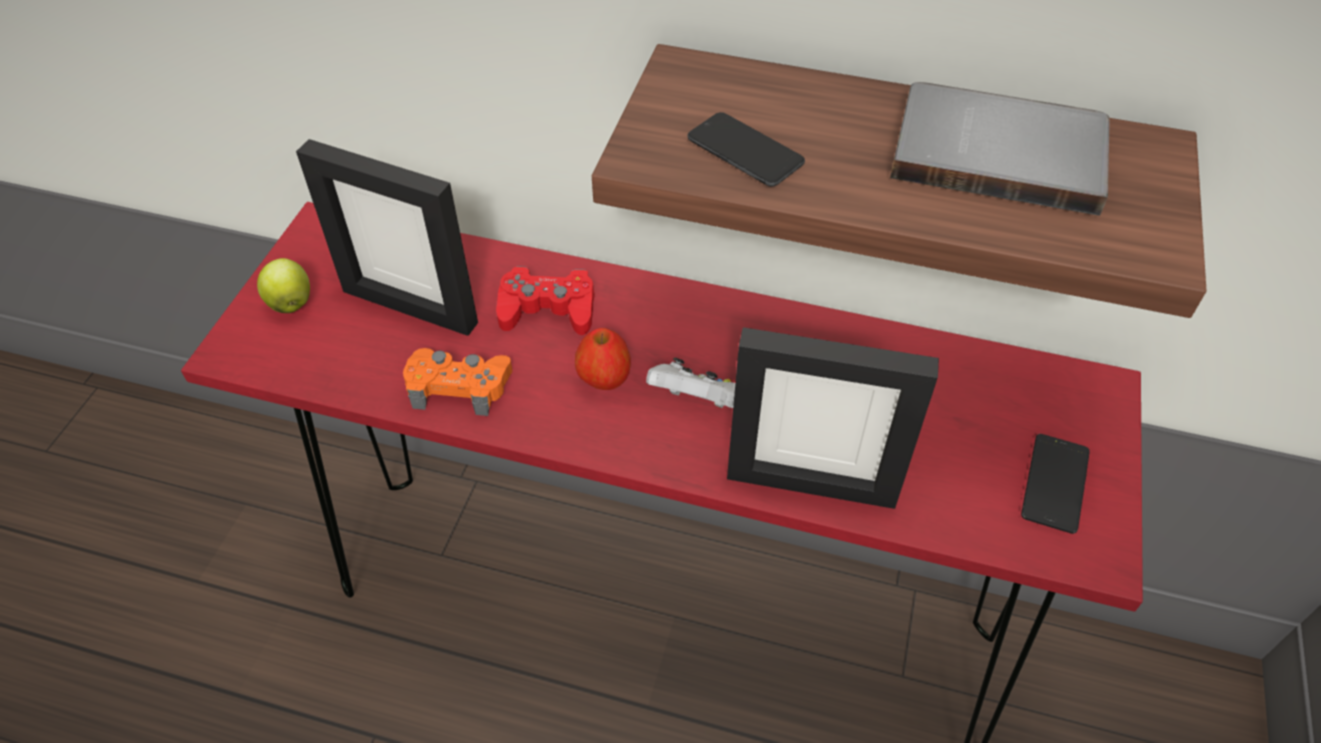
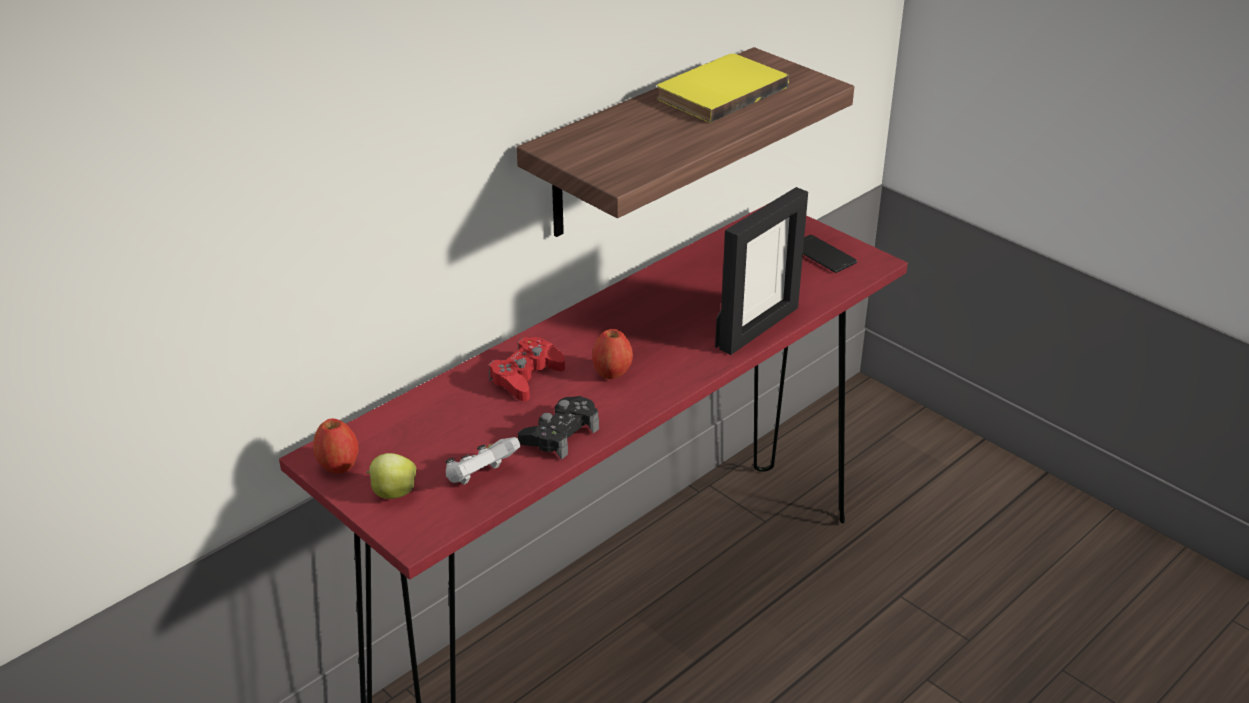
camera: 60 degrees left, 15 degrees down
picture frame [296,139,478,336] -> none
orange game controller [403,348,512,416] -> black game controller [518,396,599,460]
white game controller [646,358,736,408] -> white game controller moved to [445,437,520,485]
phone [687,112,805,187] -> none
grey book [890,82,1110,216] -> yellow book [657,54,789,123]
none -> apple [313,418,358,473]

